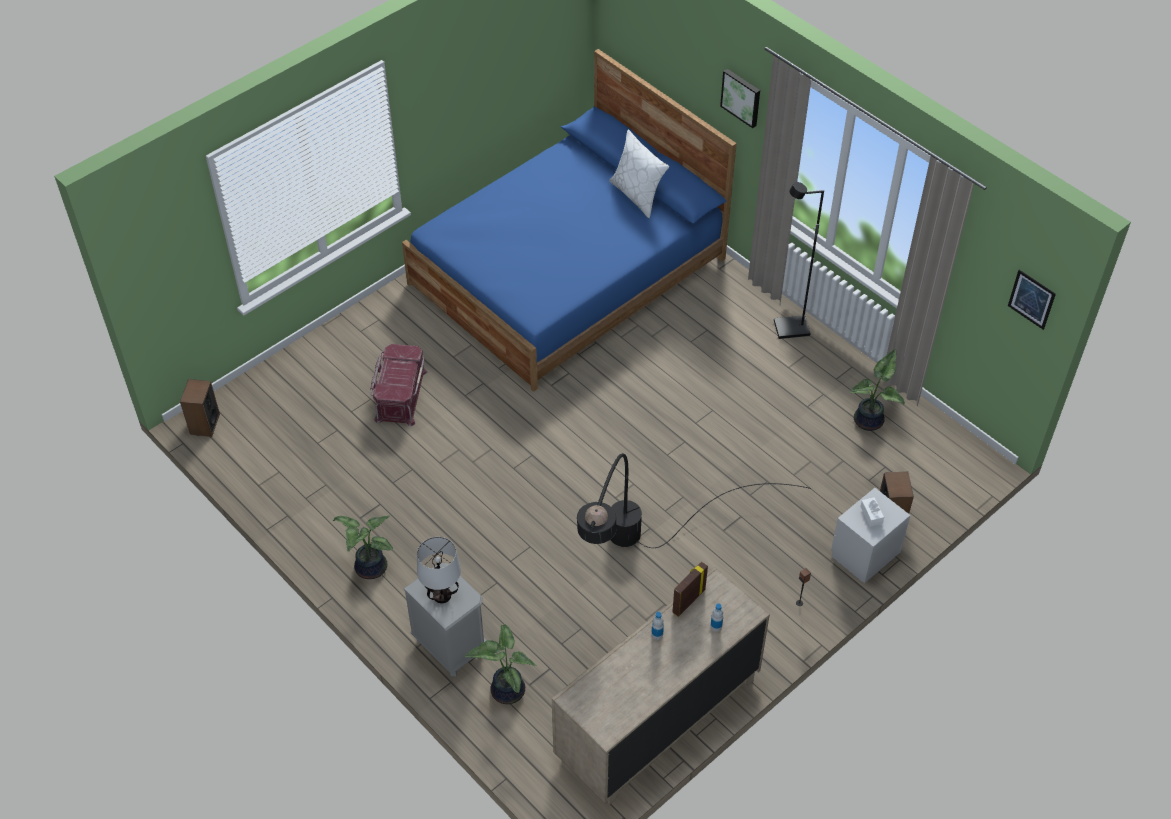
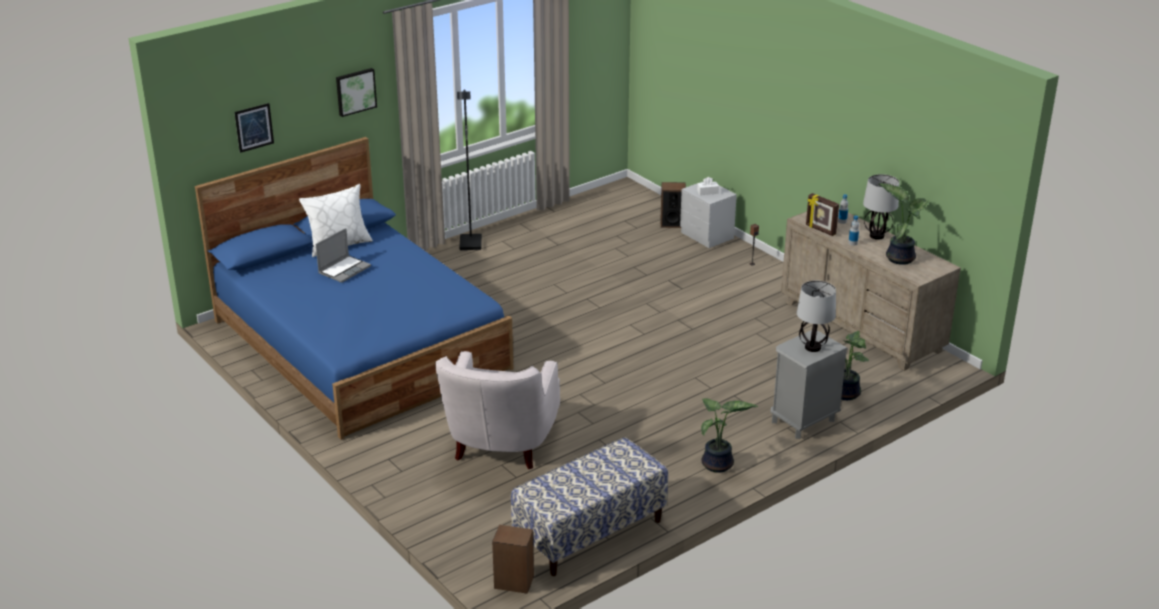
camera: 85 degrees left, 20 degrees down
red storage box [370,344,427,426] -> white armchair [436,351,560,469]
black floor lamp [577,453,811,548] -> none
potted plant [851,349,905,431] -> potted plant moved to [878,183,929,265]
picture [1008,270,1056,330] -> picture moved to [234,103,274,153]
none -> laptop [316,228,371,283]
none -> bench [511,437,668,576]
none -> table lamp [863,174,899,240]

